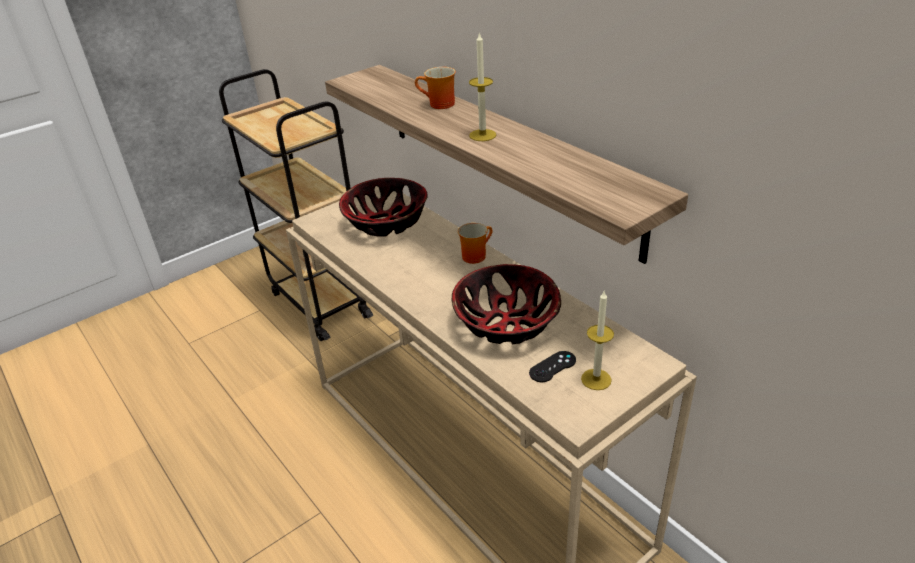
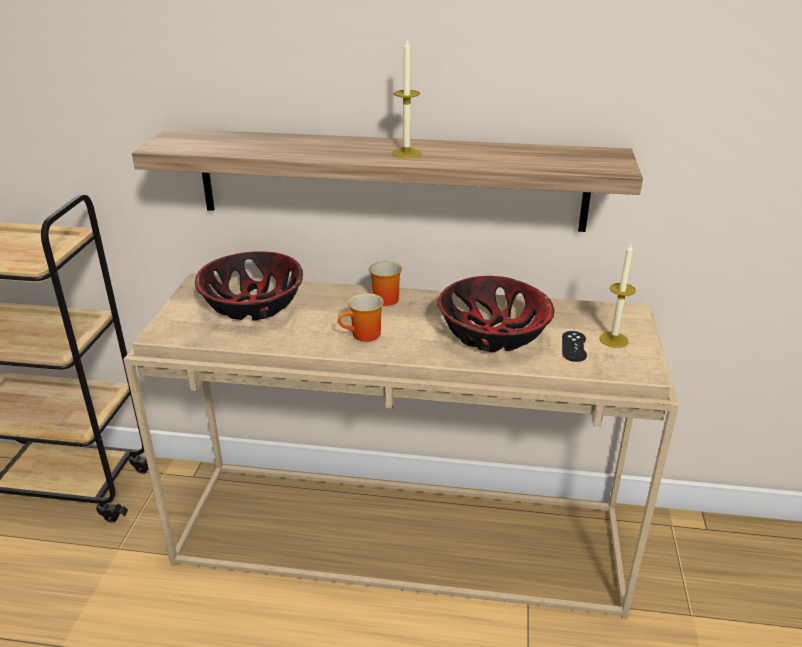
camera: 45 degrees left, 5 degrees down
mug [415,67,456,109] -> mug moved to [338,293,384,342]

